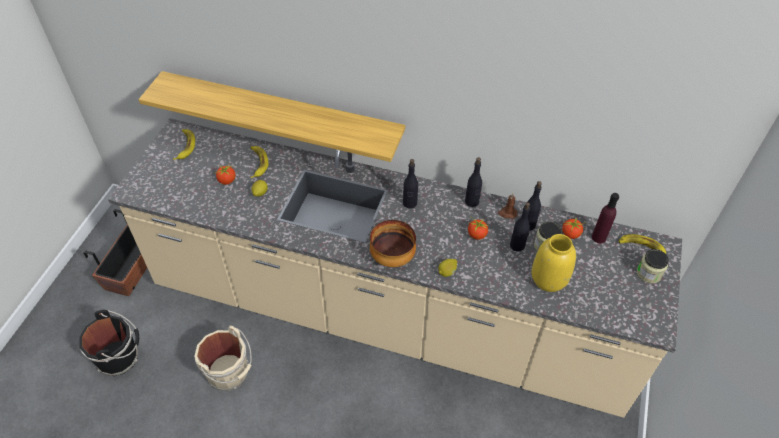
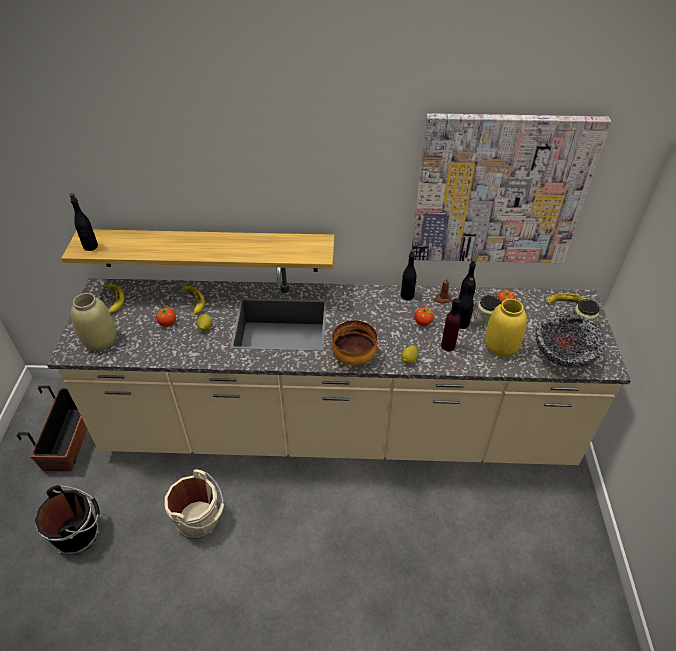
camera: 15 degrees left, 5 degrees down
black bottle [403,159,418,209] -> black bottle moved to [70,193,98,251]
purple bottle [592,193,619,243] -> purple bottle moved to [441,298,461,351]
none -> beige vase [71,293,116,351]
none -> picture [412,113,611,263]
none -> bowl [536,313,605,368]

